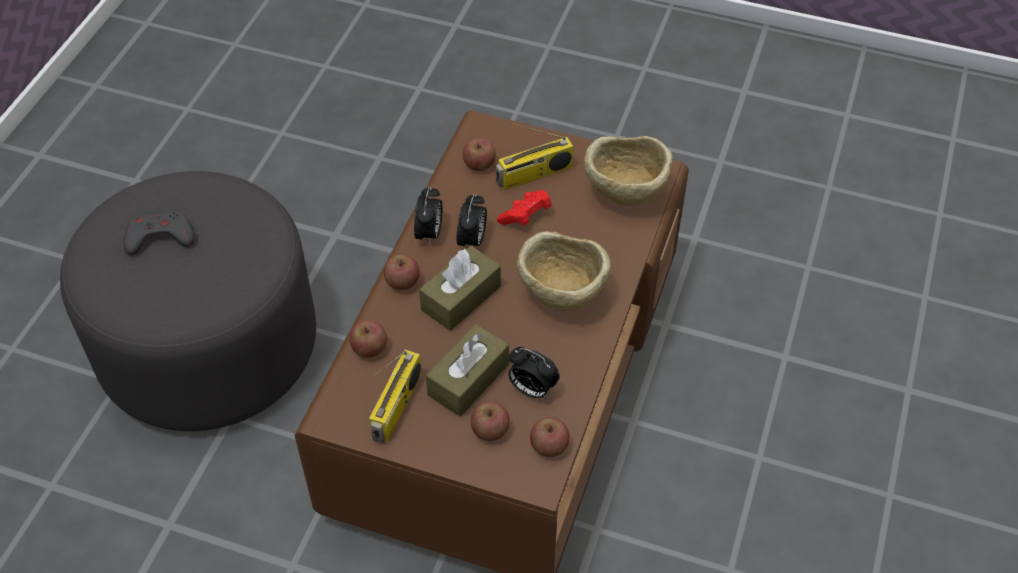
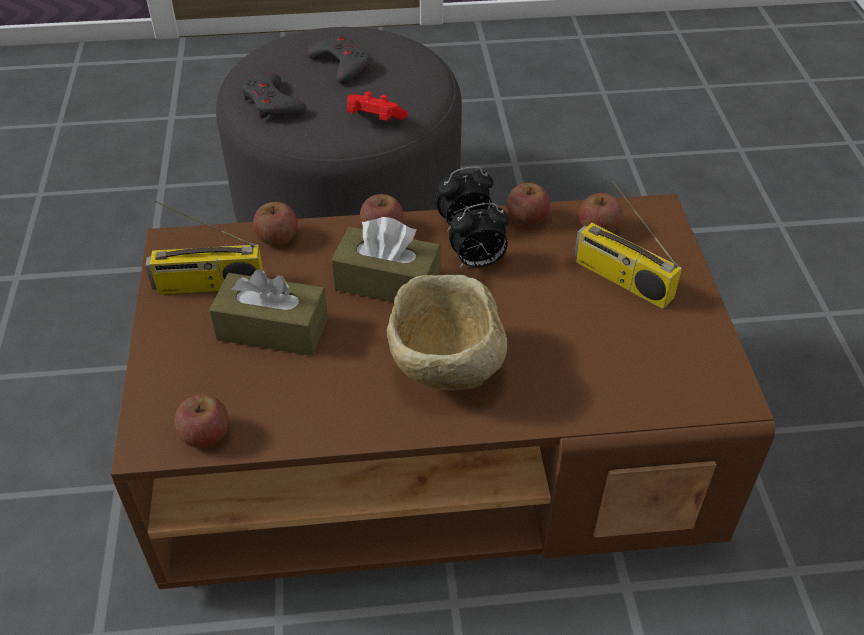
camera: 65 degrees right, 5 degrees down
apple [471,402,510,441] -> apple moved to [507,183,550,226]
red game controller [497,190,552,226] -> red game controller moved to [347,91,408,121]
alarm clock [508,347,559,398] -> none
beige bowl [584,136,673,206] -> none
none -> grey game controller [242,72,307,119]

